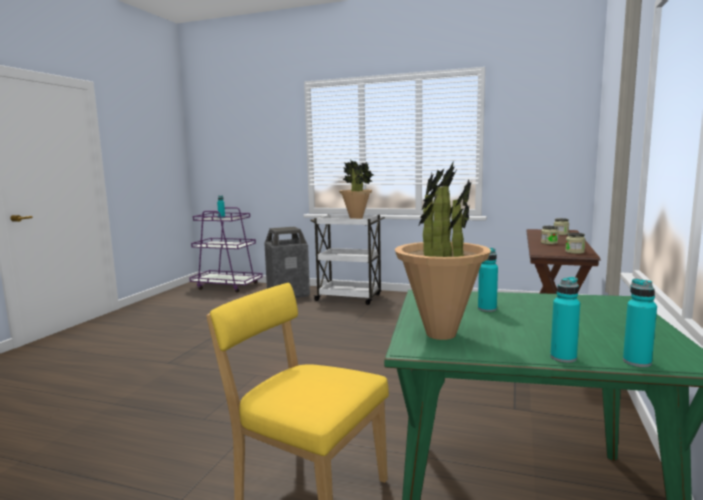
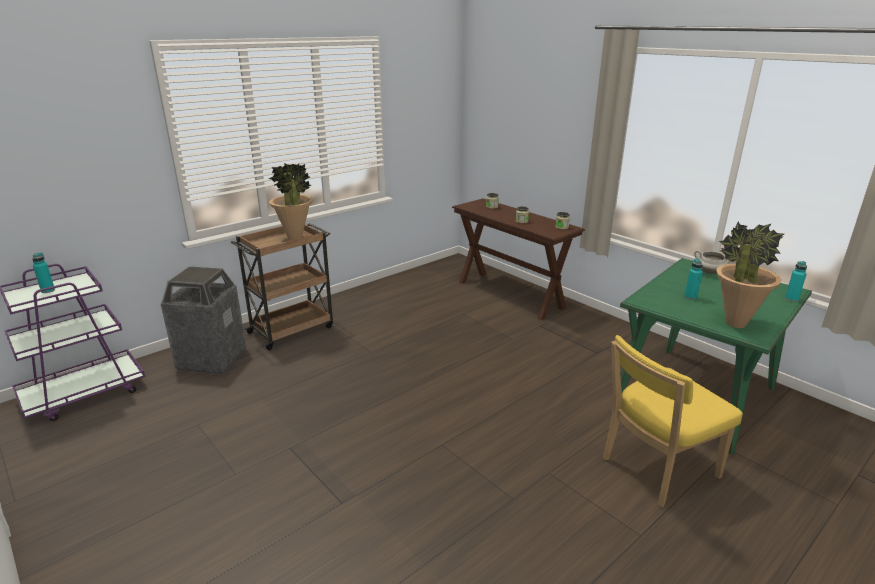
camera: 60 degrees left, 15 degrees up
white cart [310,214,385,305] -> brown cart [231,223,333,350]
turquoise bottle [550,277,580,363] -> none
none -> white cooking pot [694,250,730,274]

